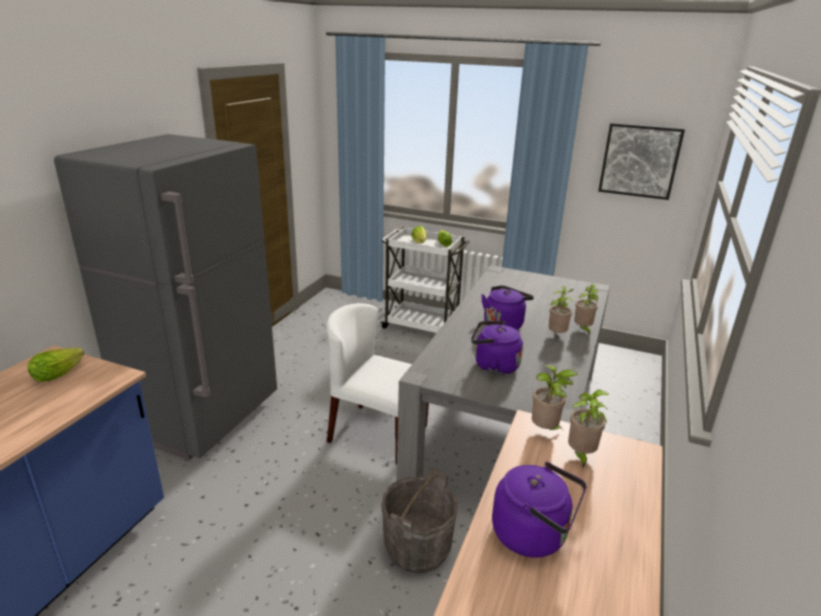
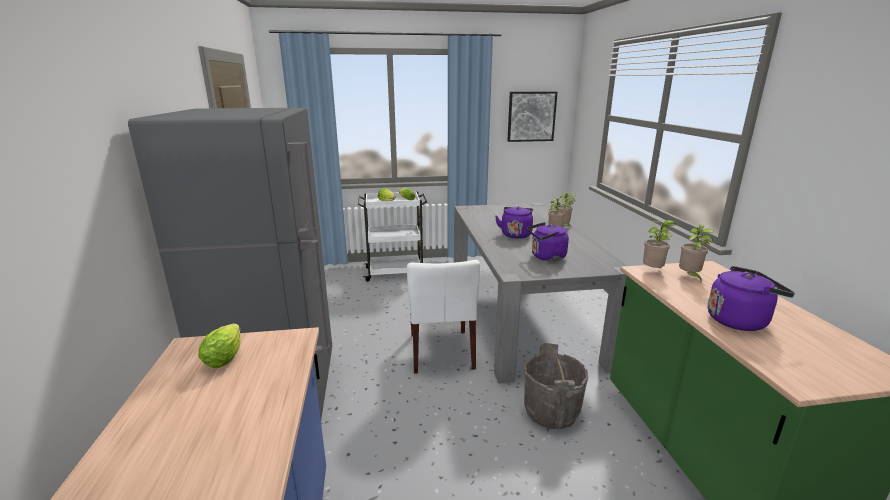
camera: 30 degrees left, 5 degrees down
white chair [326,303,429,465] -> white chair turned 90 degrees counterclockwise [407,260,480,374]

